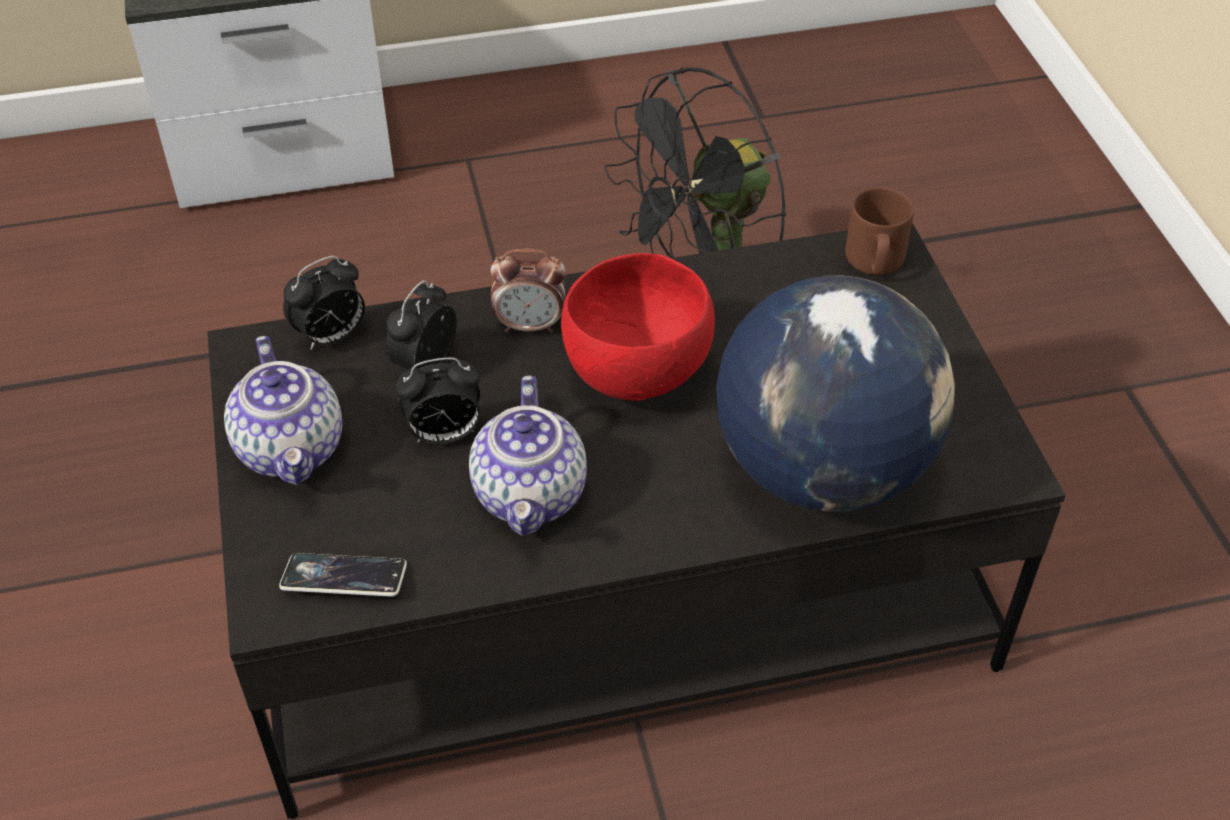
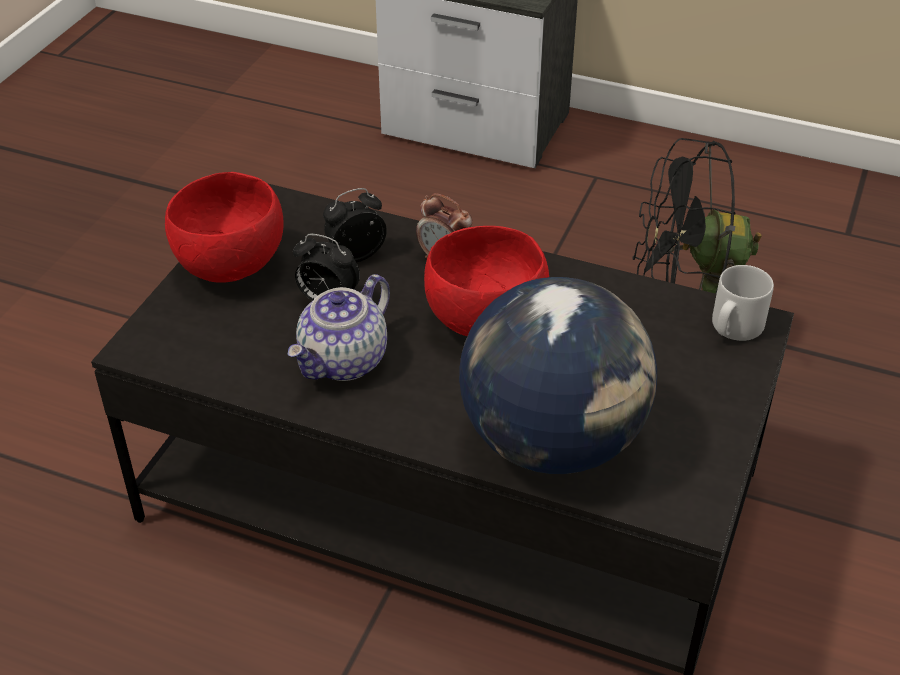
camera: 35 degrees right, 5 degrees down
teapot [224,336,342,485] -> red bowl [165,172,284,283]
phone [279,553,407,597] -> none
alarm clock [283,256,365,350] -> none
brown mug [845,187,914,275] -> grey mug [712,265,774,341]

